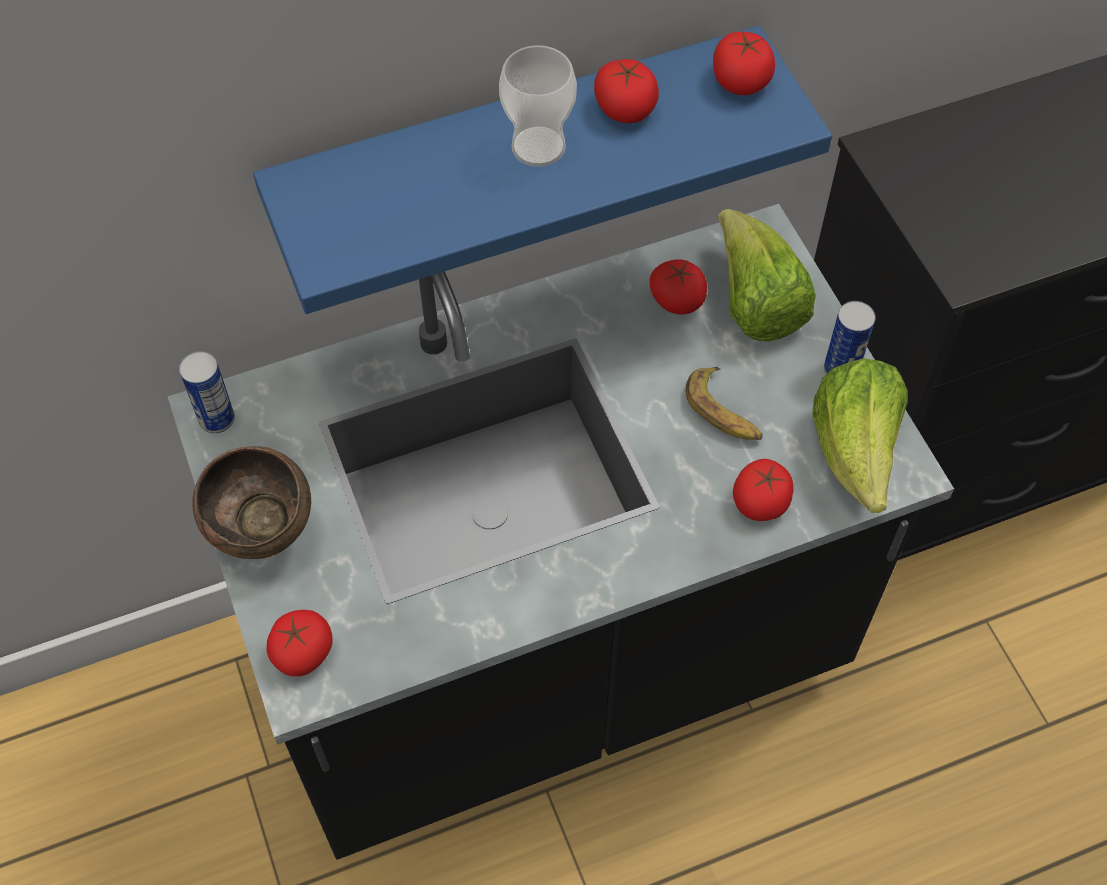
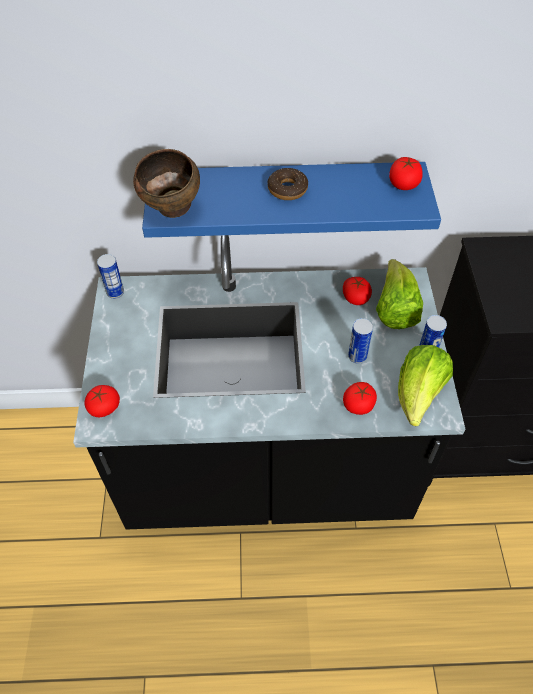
camera: 20 degrees right, 5 degrees down
brown bowl [192,446,311,559] -> brown bowl moved to [133,149,200,218]
cup [499,45,577,167] -> donut [268,168,308,200]
tomato [594,59,659,123] -> none
banana [685,367,763,440] -> can [348,318,373,364]

